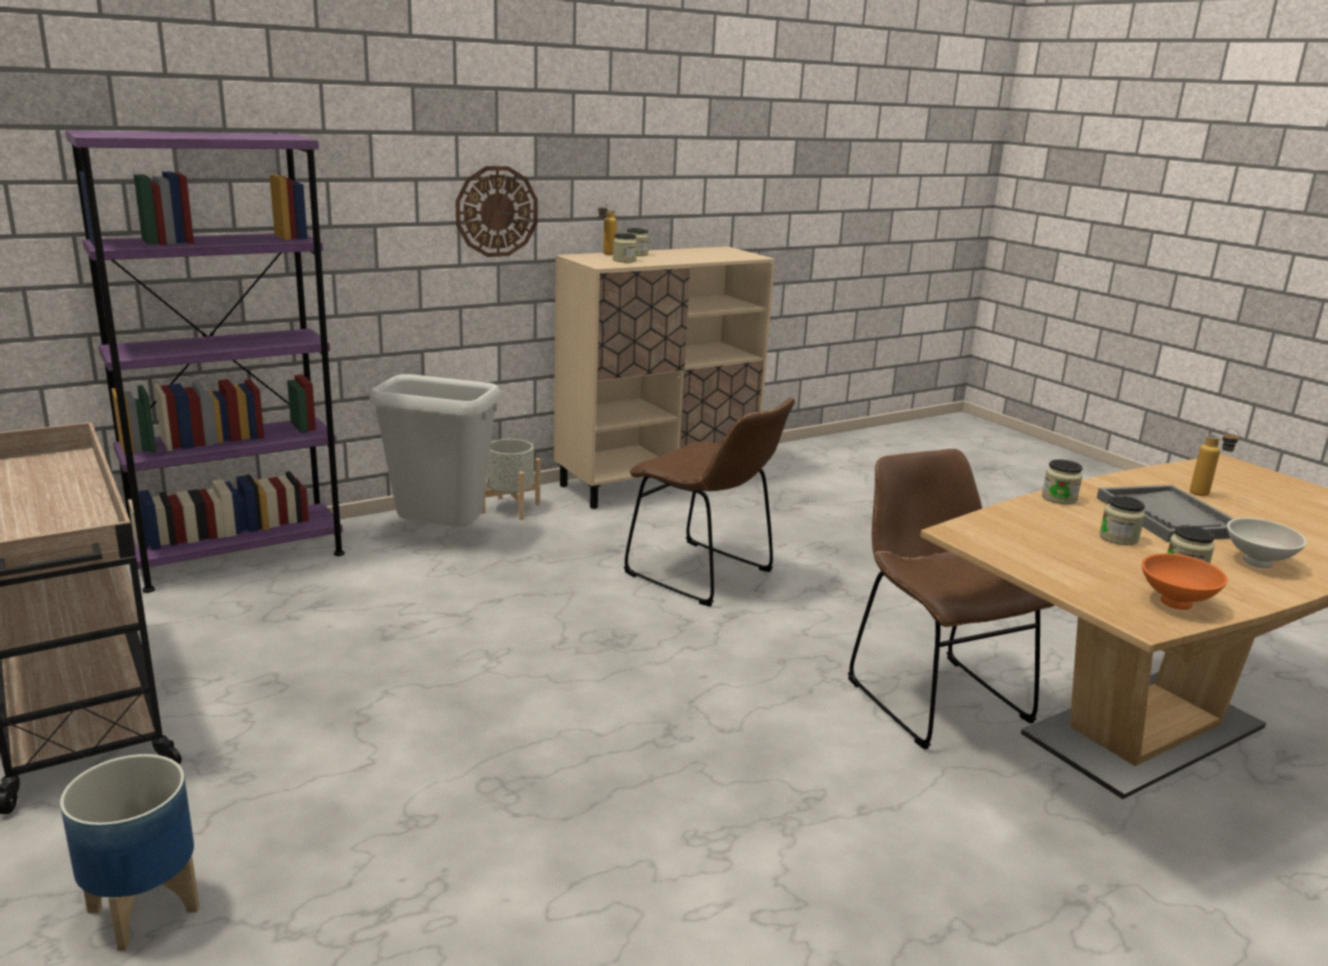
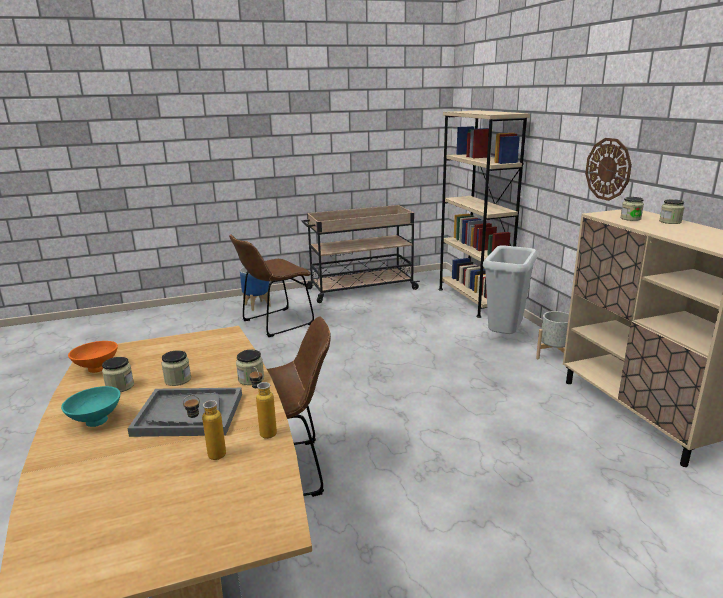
camera: 105 degrees right, 0 degrees up
purple bookcase [65,131,345,593] -> beige bookcase [439,111,530,318]
bottle [598,201,617,255] -> bottle moved to [249,367,277,439]
brown chair [624,398,795,606] -> brown chair moved to [229,235,314,337]
white bowl [1227,518,1307,568] -> turquoise bowl [61,386,120,427]

